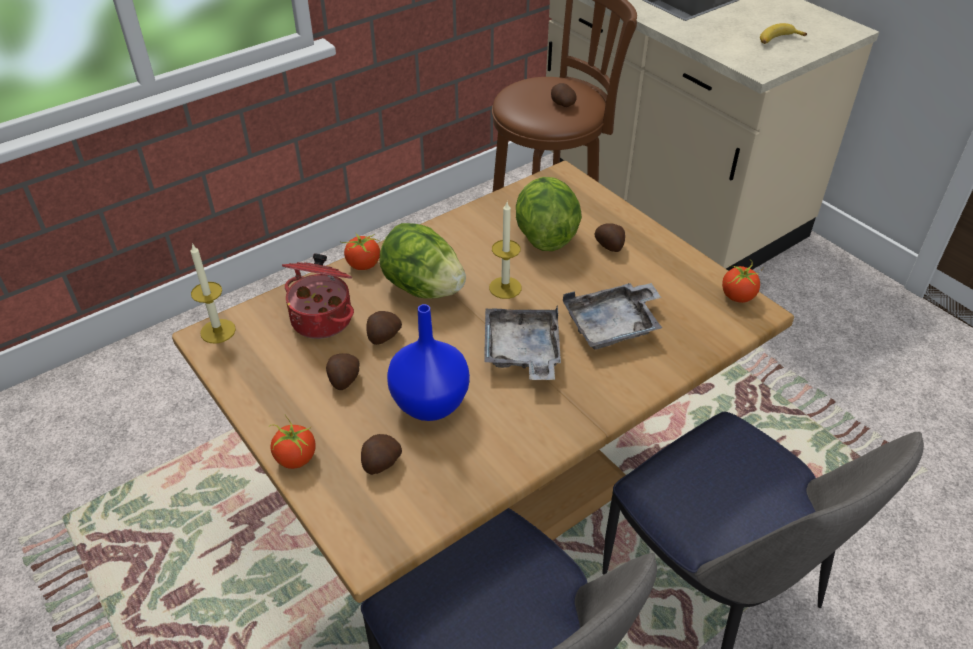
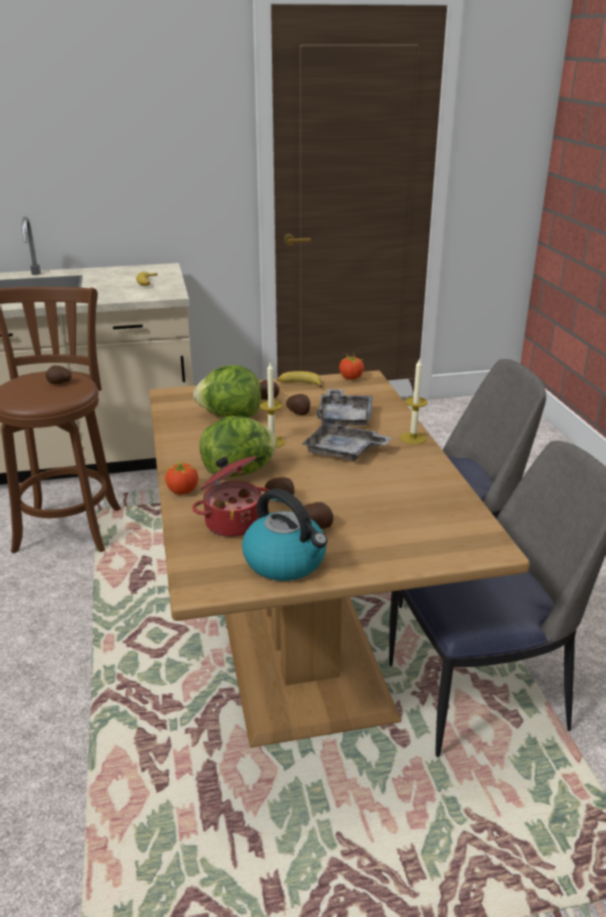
camera: 65 degrees left, 15 degrees down
candle [190,243,236,344] -> candle moved to [400,358,428,444]
tomato [269,415,316,469] -> none
potato [361,434,402,475] -> potato moved to [286,394,310,415]
blue vase [387,304,470,421] -> none
none -> kettle [242,489,327,581]
none -> banana [277,371,323,388]

